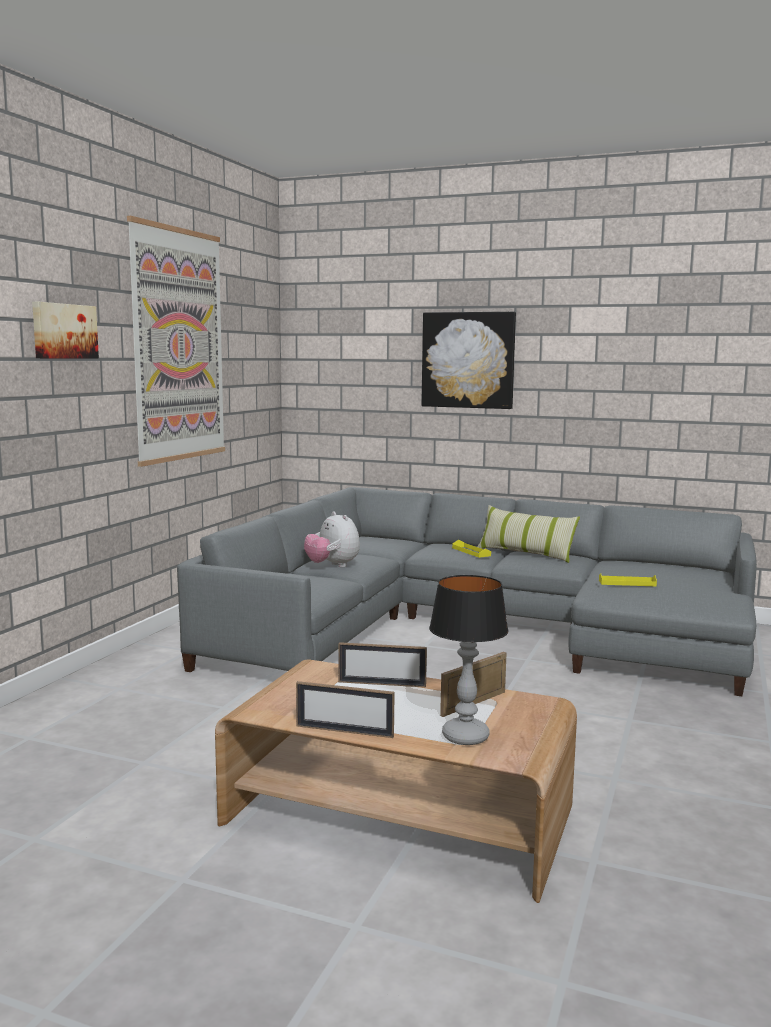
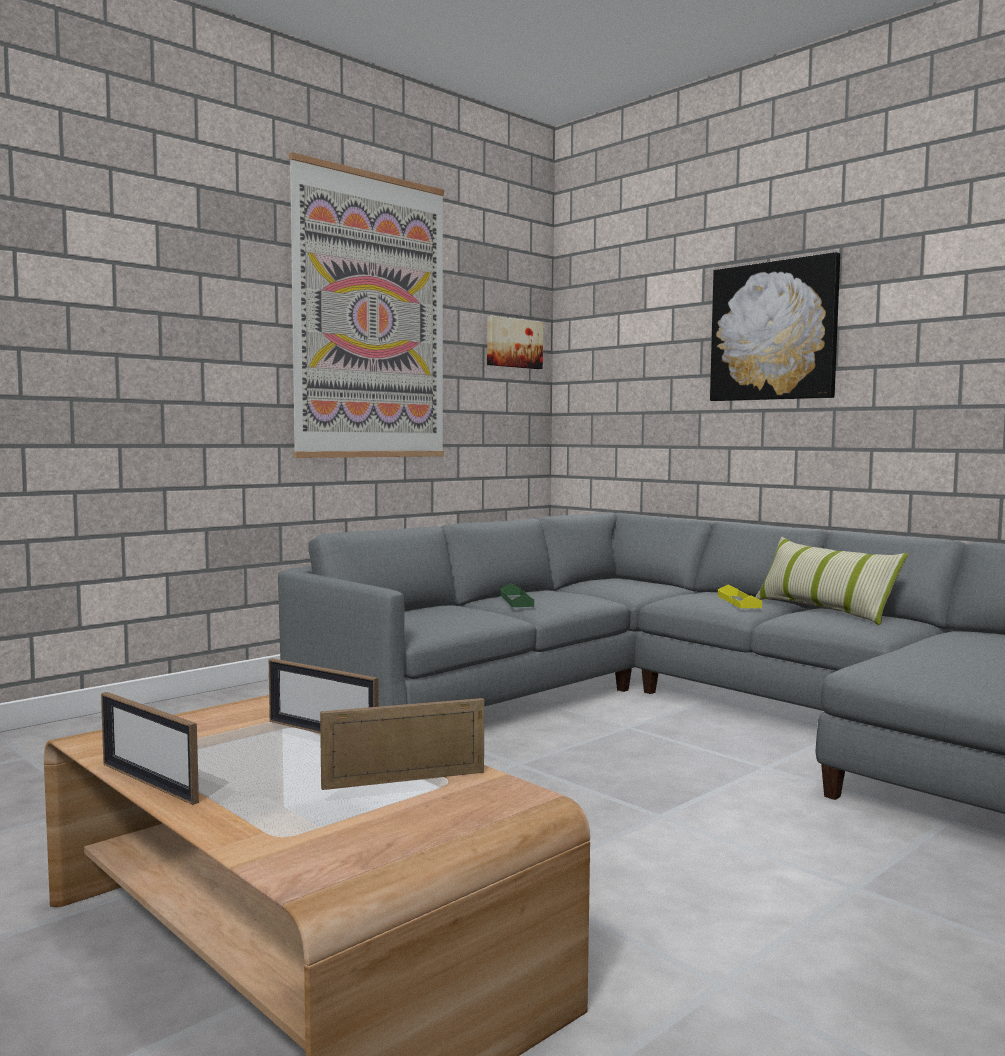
camera: 25 degrees right, 5 degrees down
picture [32,302,99,358] -> picture moved to [487,316,543,369]
plush toy [304,512,360,567] -> green tray [500,583,534,607]
table lamp [429,575,509,745] -> none
yellow tray [599,573,657,587] -> none

